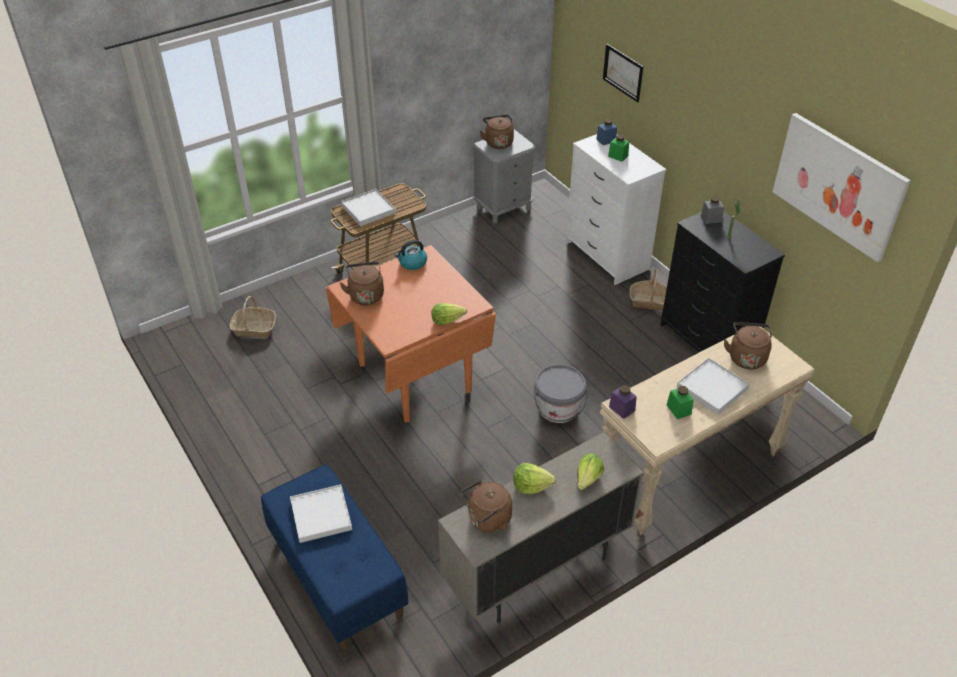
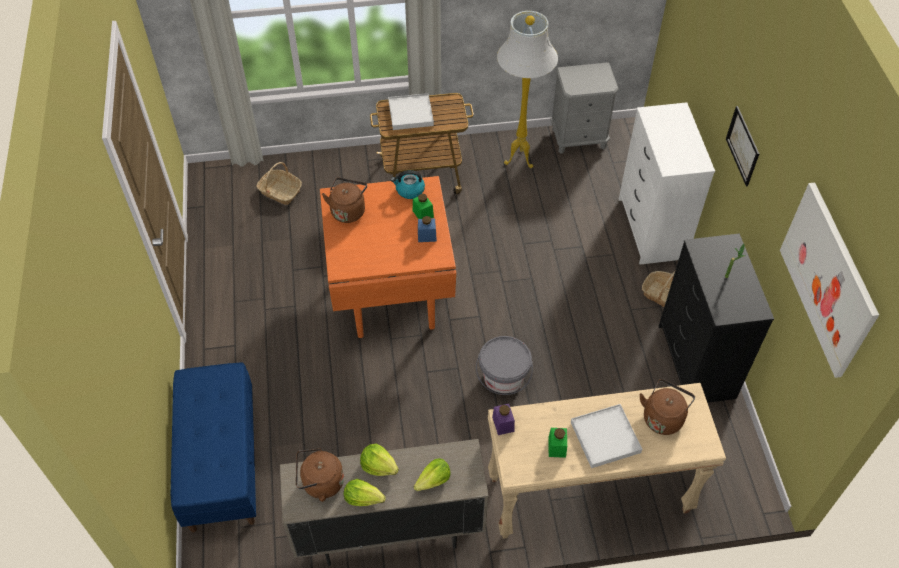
camera: 25 degrees right, 10 degrees up
white tray [290,484,352,543] -> none
lettuce [431,303,467,325] -> lettuce moved to [344,479,386,506]
brown kettle [480,115,514,149] -> none
blue jar [596,119,617,145] -> blue jar moved to [418,216,437,242]
picture [603,44,643,102] -> picture moved to [726,106,759,187]
green jar [608,135,629,162] -> green jar moved to [413,194,434,219]
grey jar [701,196,724,224] -> none
none -> white floor lamp [497,11,558,168]

